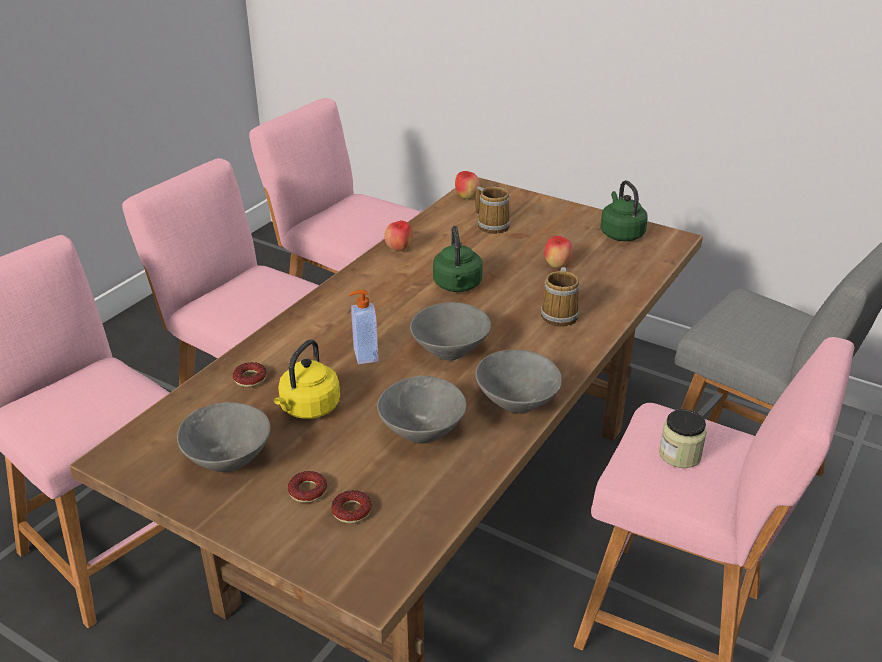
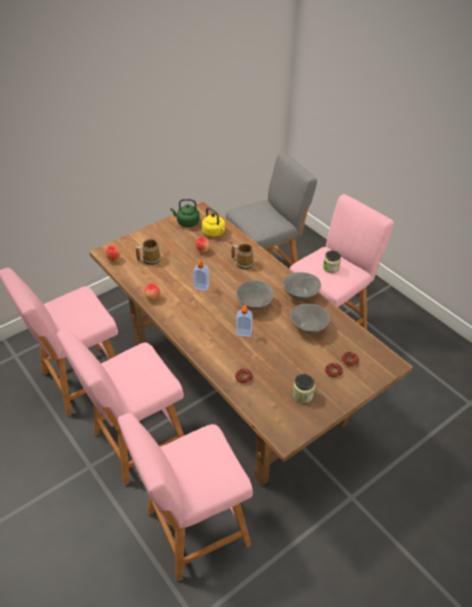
camera: 70 degrees left, 10 degrees up
grey bowl [177,402,271,472] -> jar [293,374,315,403]
yellow kettle [274,339,340,419] -> yellow kettle moved to [202,207,225,237]
green kettle [433,226,483,292] -> soap dispenser [193,260,209,291]

